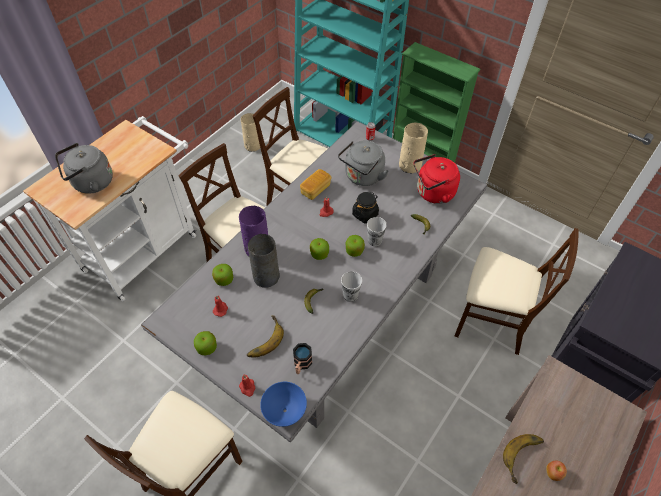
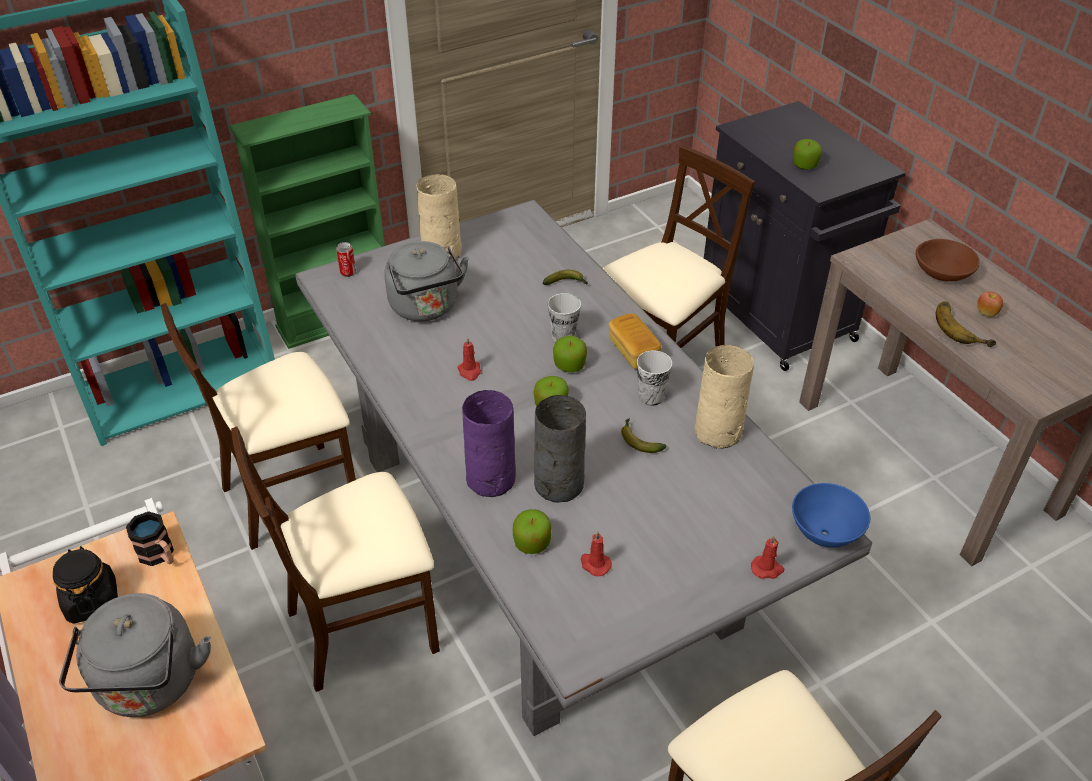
camera: 65 degrees left, 10 degrees down
apple [194,331,217,355] -> apple moved to [793,139,822,170]
beige vase [241,113,260,152] -> beige vase moved to [694,345,754,449]
banana [247,315,284,358] -> none
mug [293,343,312,374] -> mug moved to [126,511,174,566]
bread [300,169,331,200] -> bread moved to [609,314,661,369]
black jar [352,192,379,224] -> black jar moved to [53,546,118,624]
red kettle [414,154,460,204] -> none
none -> brown bowl [916,239,980,282]

